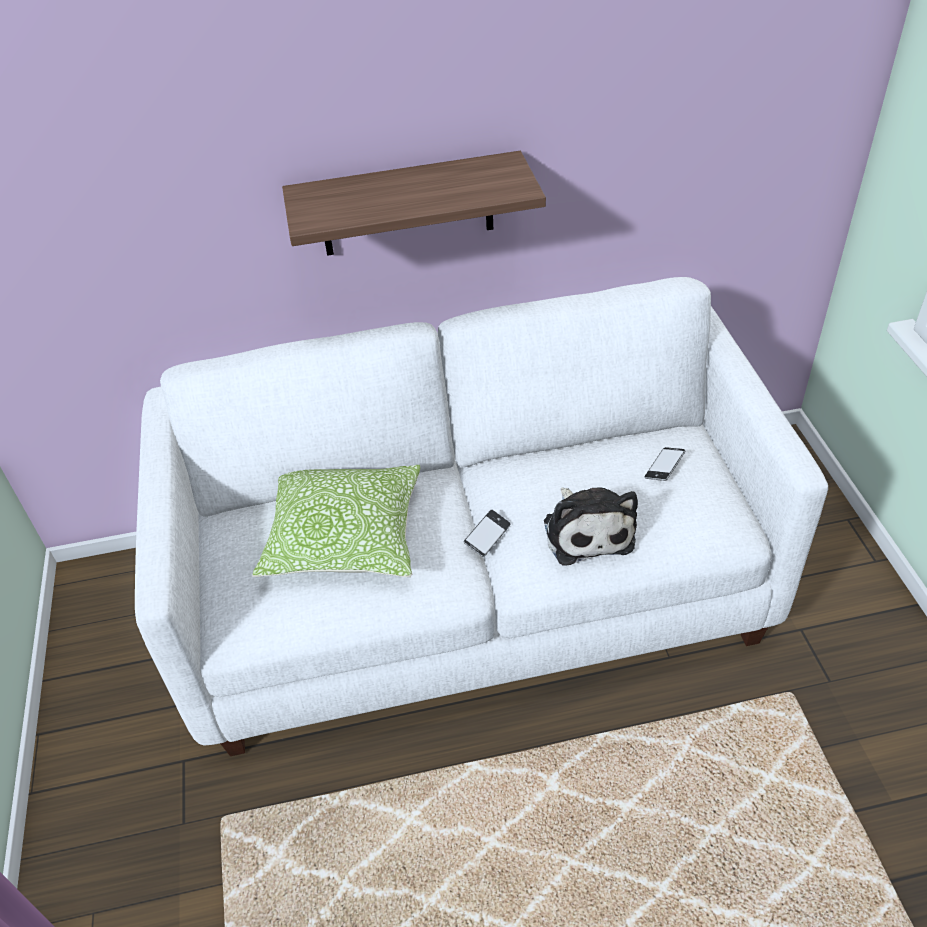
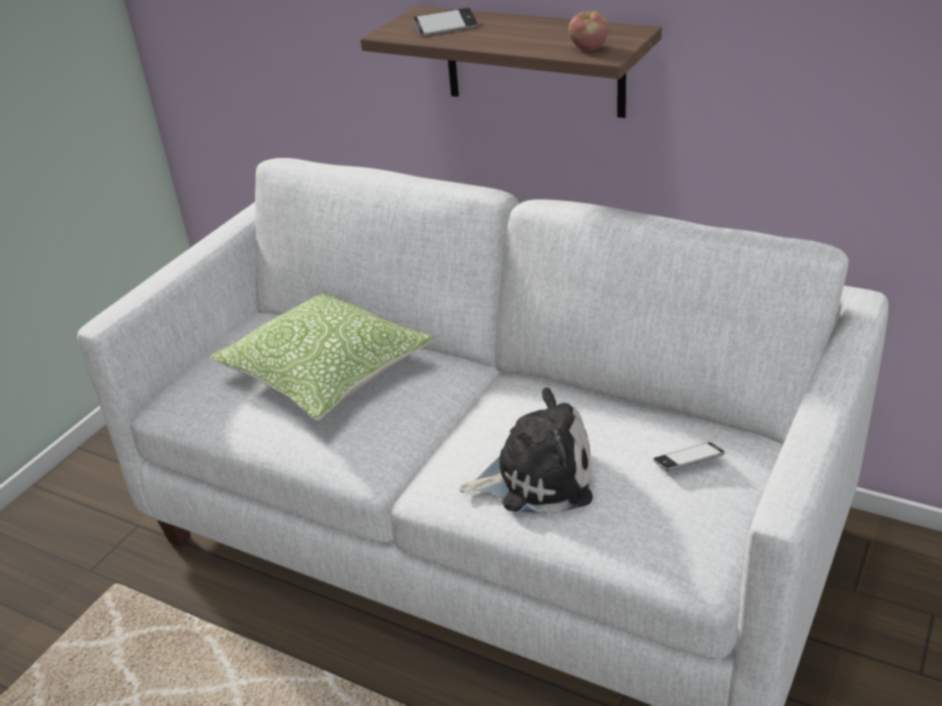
camera: 40 degrees right, 10 degrees down
phone [464,510,511,557] -> phone moved to [413,8,478,36]
plush toy [544,487,638,566] -> plush toy turned 120 degrees counterclockwise [459,388,593,514]
none -> apple [568,11,609,50]

